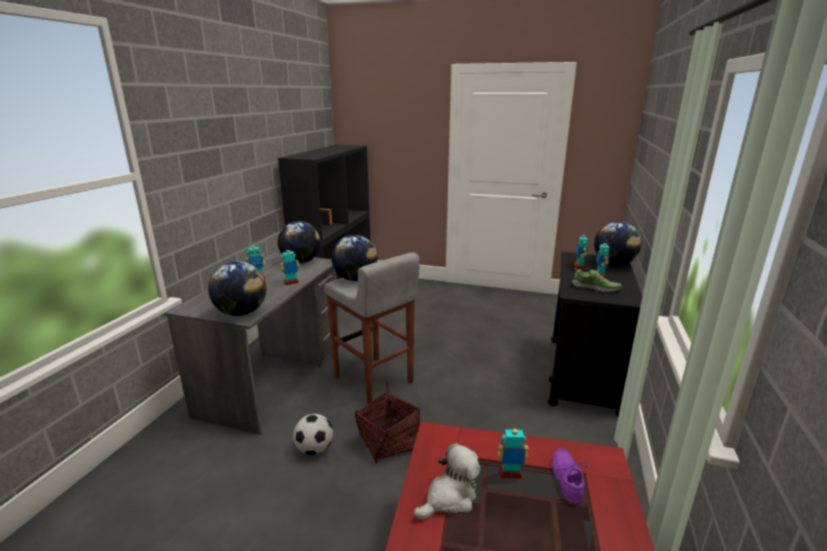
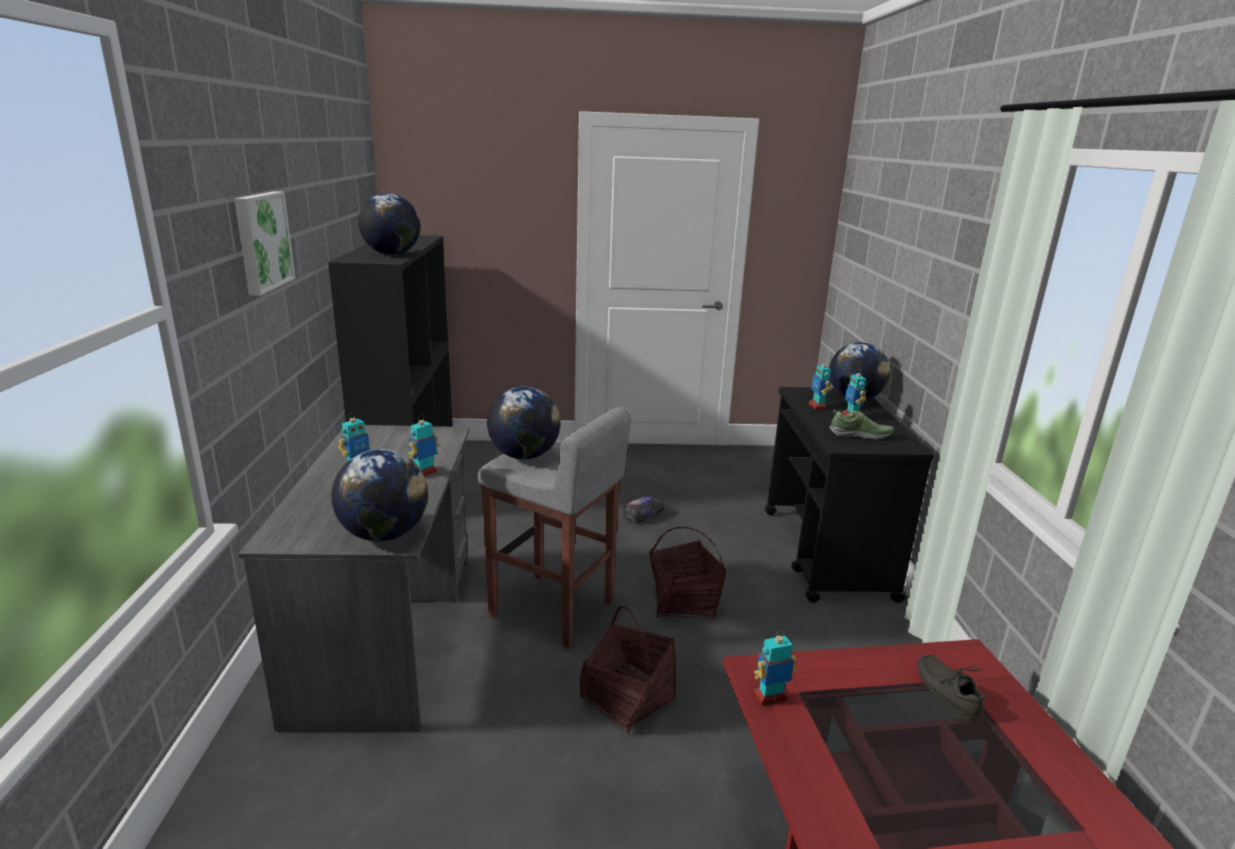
camera: 20 degrees left, 0 degrees up
globe [278,221,321,263] -> globe moved to [358,193,421,255]
football [293,414,333,455] -> none
plush toy [414,443,480,520] -> none
toy robot [497,425,529,479] -> toy robot moved to [753,630,797,706]
purple shoe [552,449,591,504] -> grey shoe [918,655,984,721]
none -> picture [234,191,295,296]
none -> toy truck [623,496,664,524]
none -> basket [649,527,726,619]

